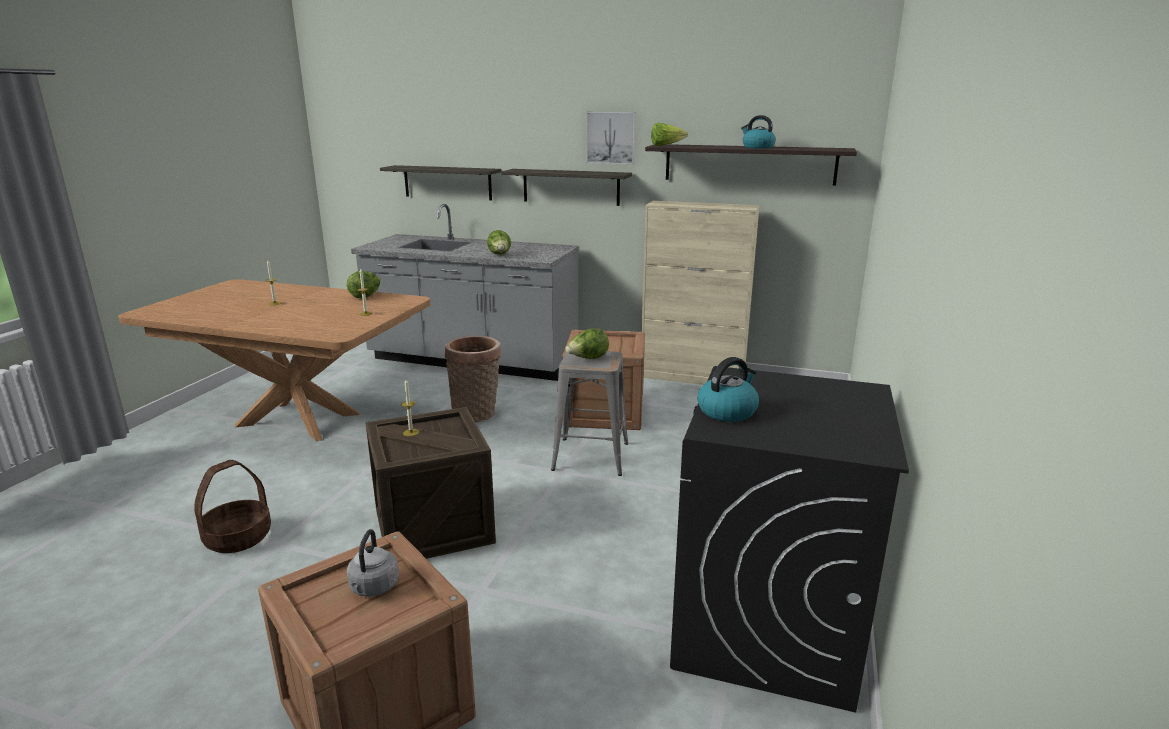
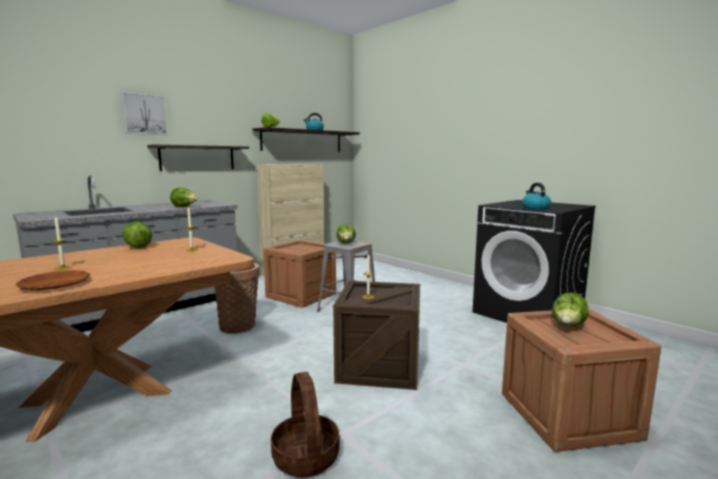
camera: 60 degrees left, 10 degrees down
grey kettle [347,529,399,597] -> lettuce [552,293,589,326]
shelf [380,165,501,200] -> none
picture [586,112,636,165] -> picture moved to [121,93,168,135]
none -> brown plate [15,270,90,290]

